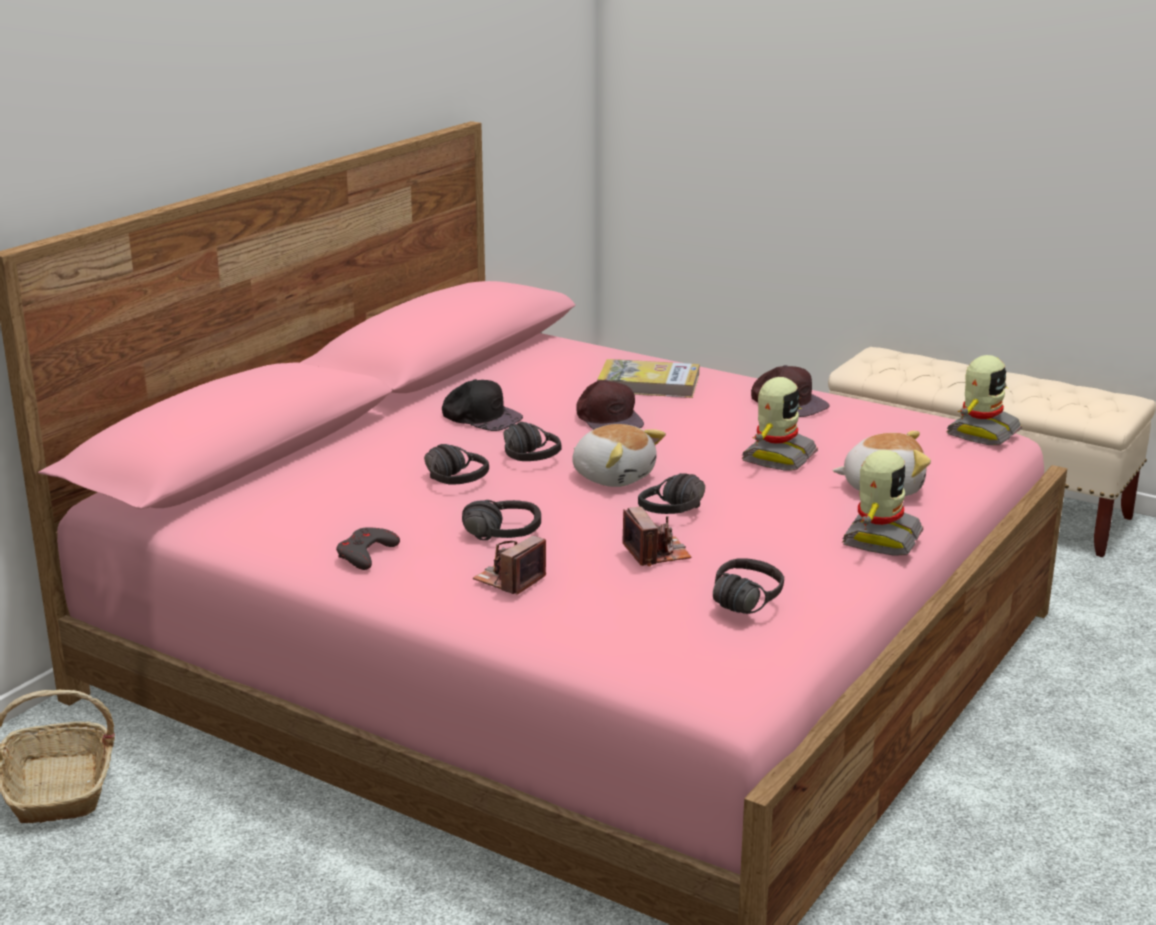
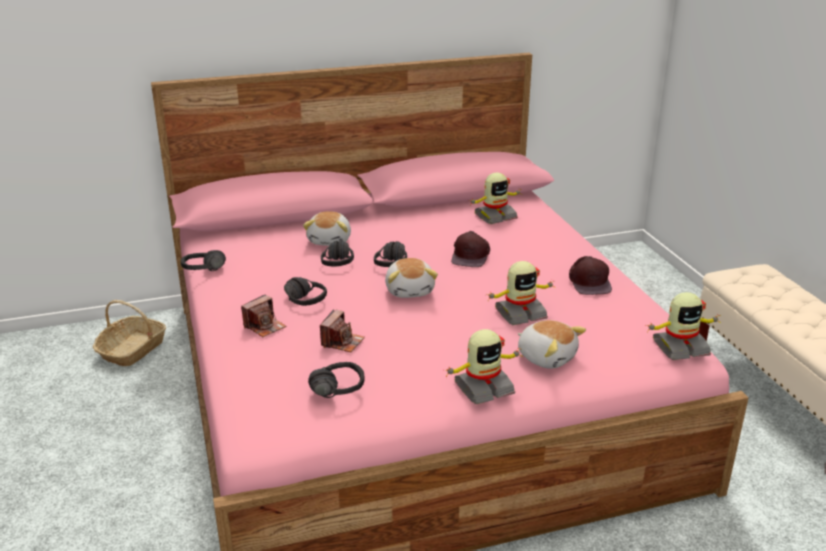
camera: 40 degrees right, 5 degrees up
grey game controller [336,527,400,570] -> none
black cap [442,379,523,431] -> none
camera [473,535,546,595] -> camera turned 150 degrees clockwise [241,295,286,337]
book [597,359,699,398] -> none
black headphones [638,473,705,514] -> black headphones moved to [181,250,226,271]
none -> plush toy [303,211,351,246]
none -> toy robot [470,173,522,224]

